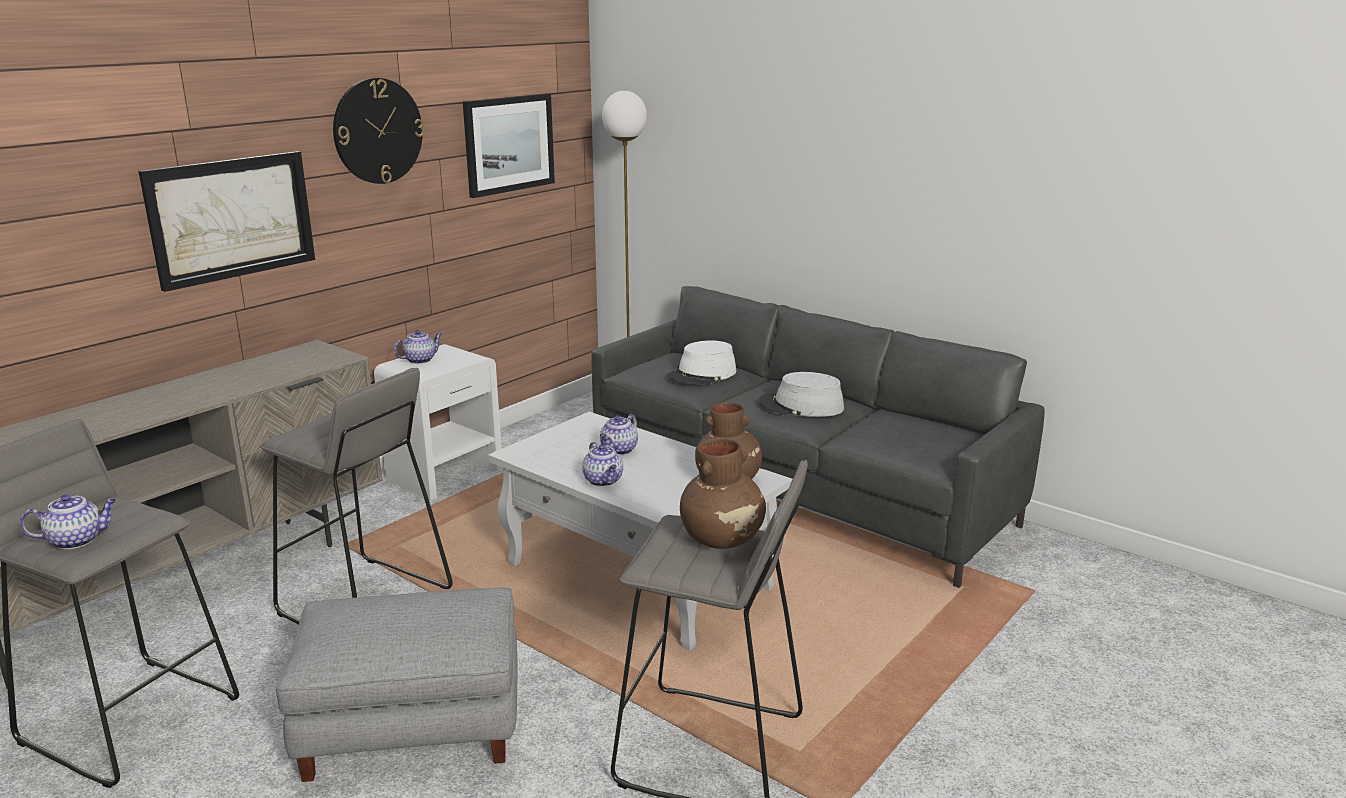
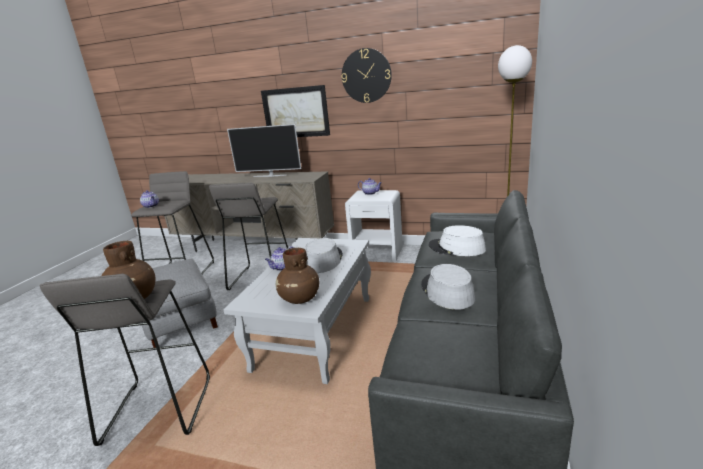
camera: 70 degrees right, 0 degrees up
picture [463,93,555,198] -> none
teapot [600,414,638,455] -> grey hat [305,238,343,273]
none -> television [227,124,301,177]

